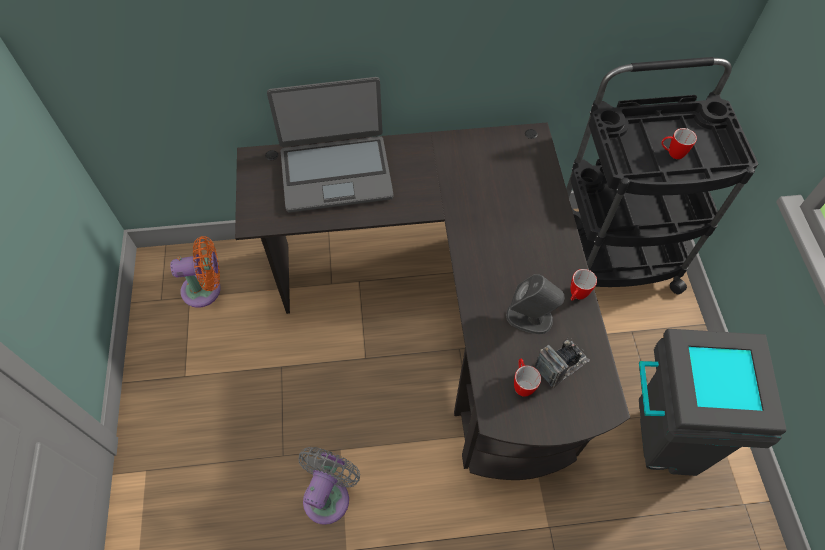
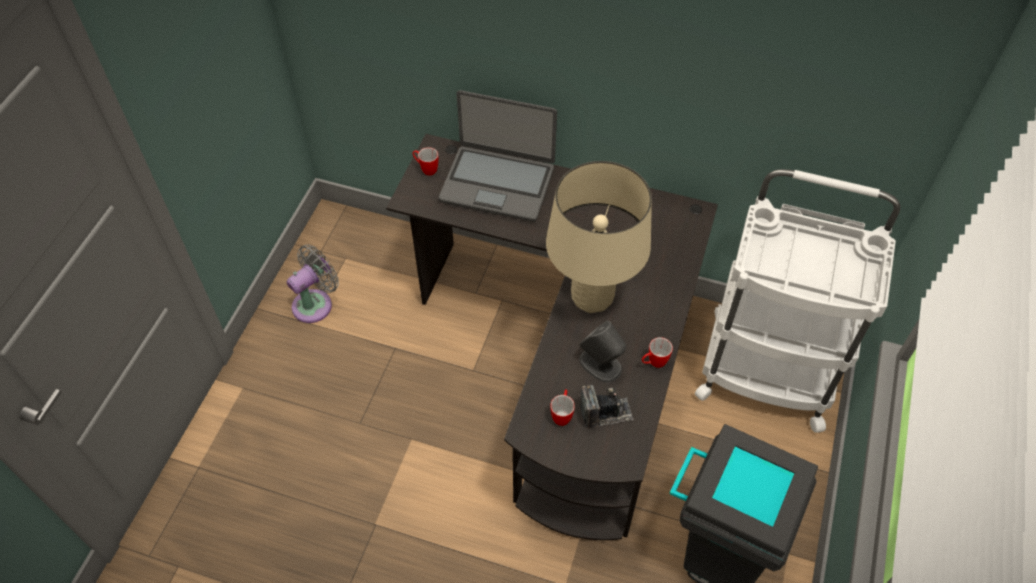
camera: 25 degrees right, 5 degrees down
orange fan [170,236,221,308] -> none
grey fan [299,447,360,525] -> grey fan moved to [287,245,339,323]
black cart [566,57,758,294] -> white cart [695,169,900,433]
mug [661,128,697,159] -> mug moved to [413,147,438,176]
none -> beige table lamp [546,161,652,313]

